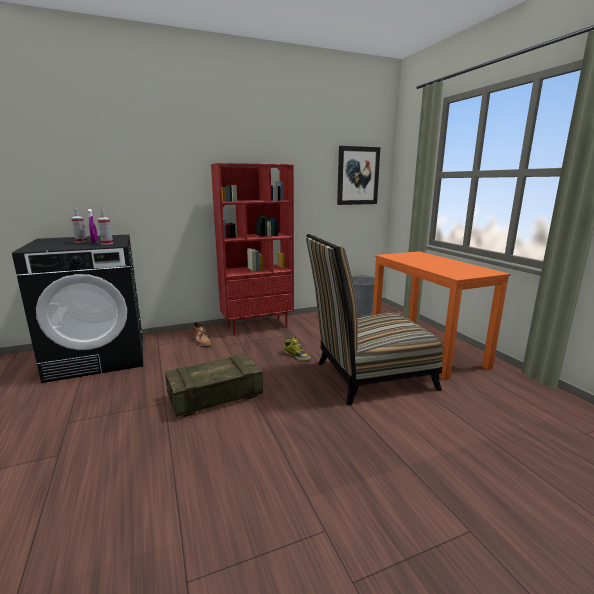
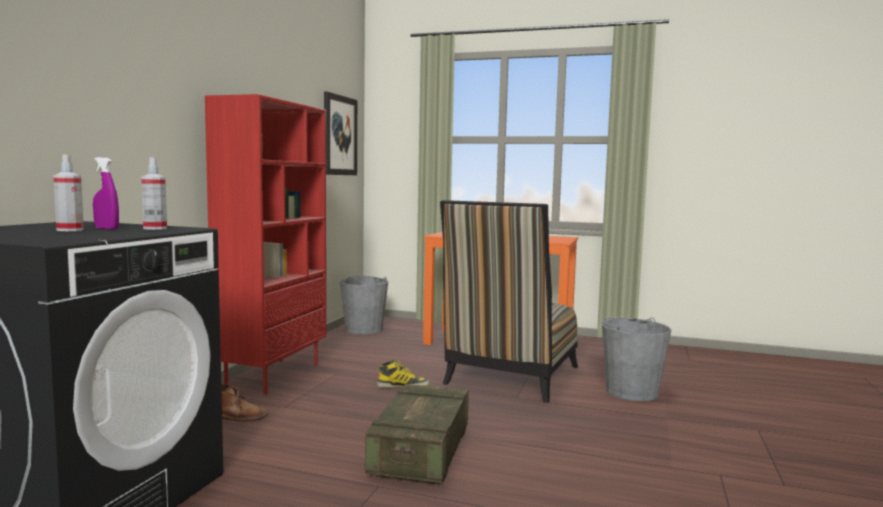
camera: 50 degrees left, 10 degrees down
none -> grey bucket [602,317,671,401]

